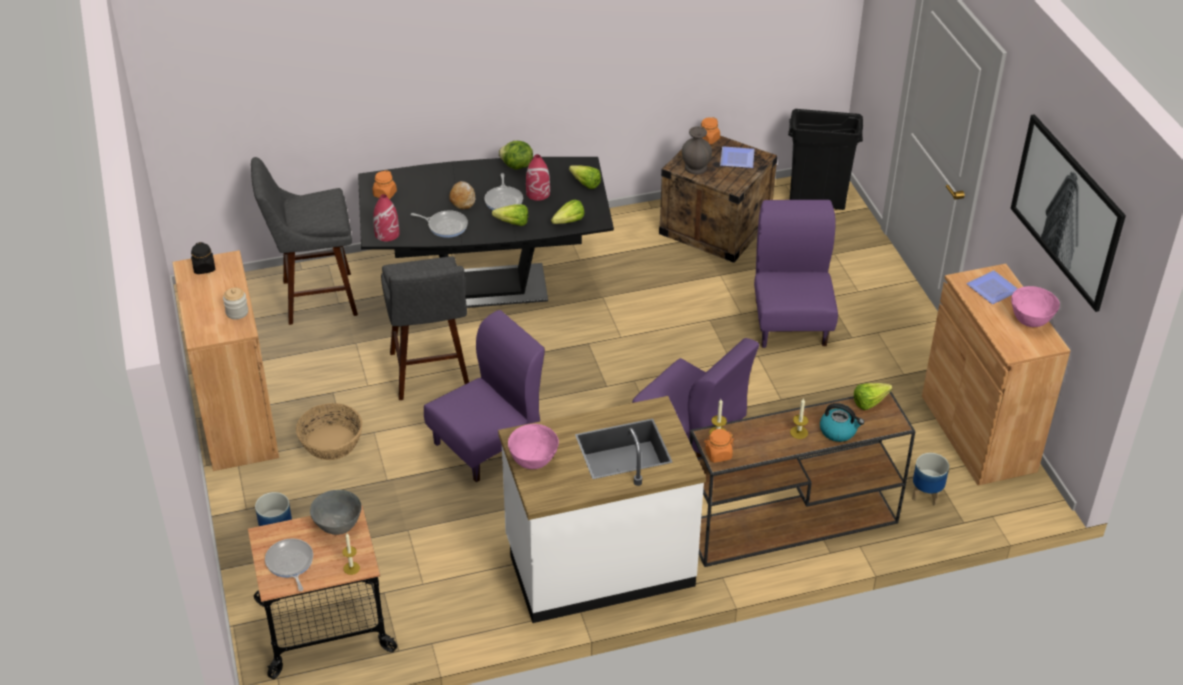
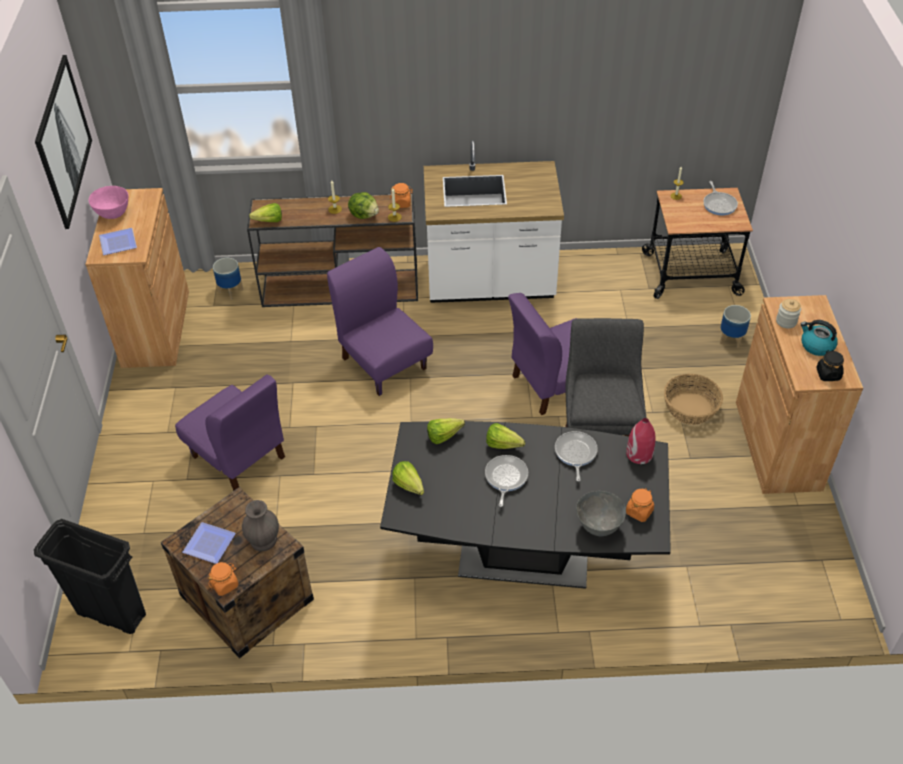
camera: 165 degrees left, 5 degrees up
grey stool [251,157,358,325] -> none
grey bowl [310,490,362,535] -> grey bowl moved to [576,491,626,536]
frying pan [411,210,468,238] -> frying pan turned 60 degrees clockwise [555,431,598,481]
bread [449,181,475,209] -> none
lettuce [498,141,533,170] -> lettuce moved to [348,192,379,219]
pink bowl [508,424,559,469] -> none
red vase [526,154,550,201] -> none
purple chair [754,200,838,348] -> purple chair turned 60 degrees counterclockwise [175,374,285,491]
kettle [820,403,864,442] -> kettle moved to [801,320,838,356]

